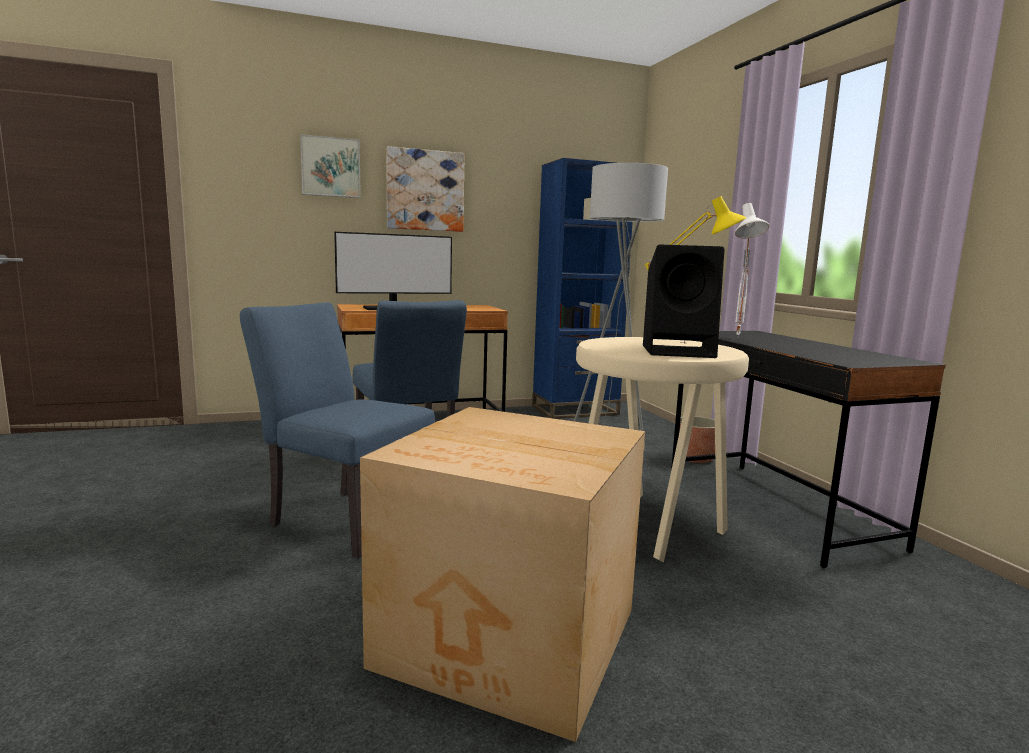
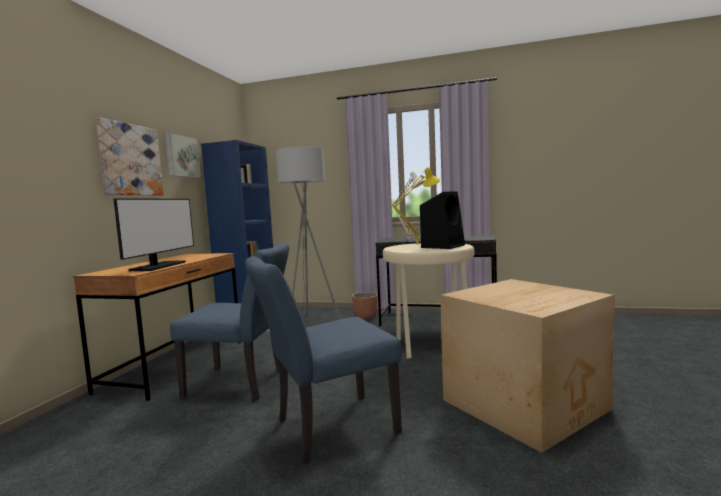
camera: 55 degrees left, 5 degrees down
picture [300,134,361,198] -> picture moved to [165,132,201,178]

